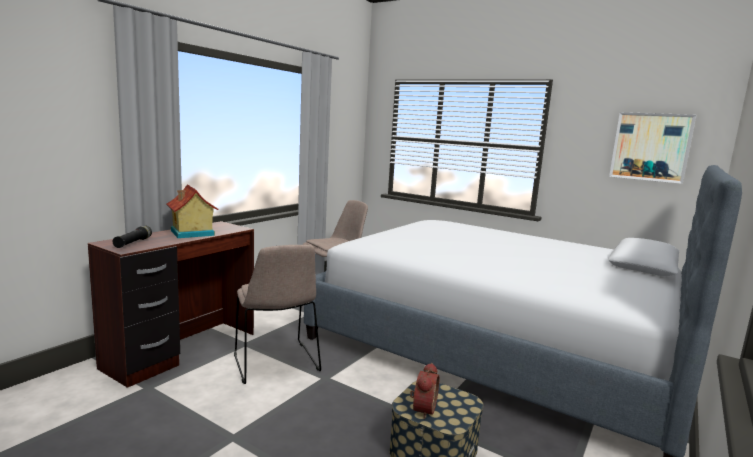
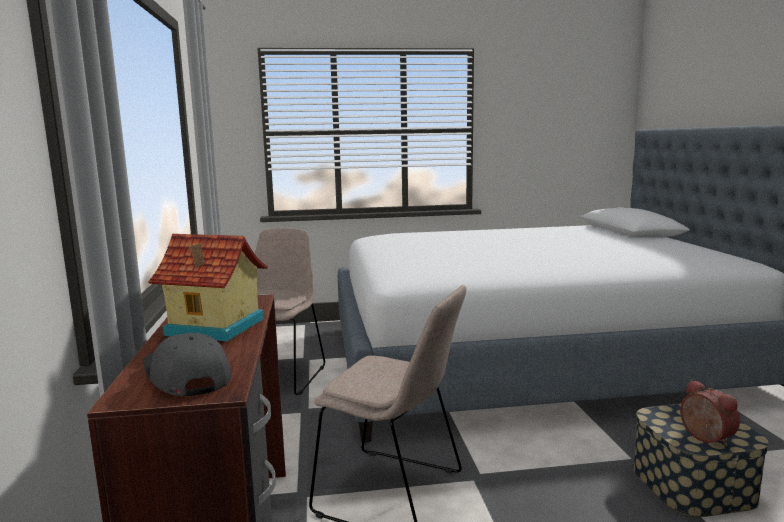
camera: 40 degrees left, 0 degrees up
black flashlight [113,226,152,248] -> grey cap [143,333,231,396]
picture [609,112,696,184] -> none

